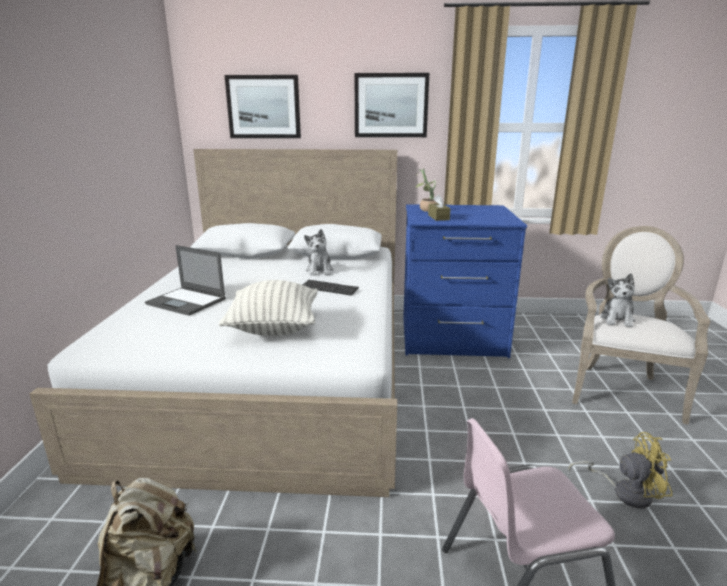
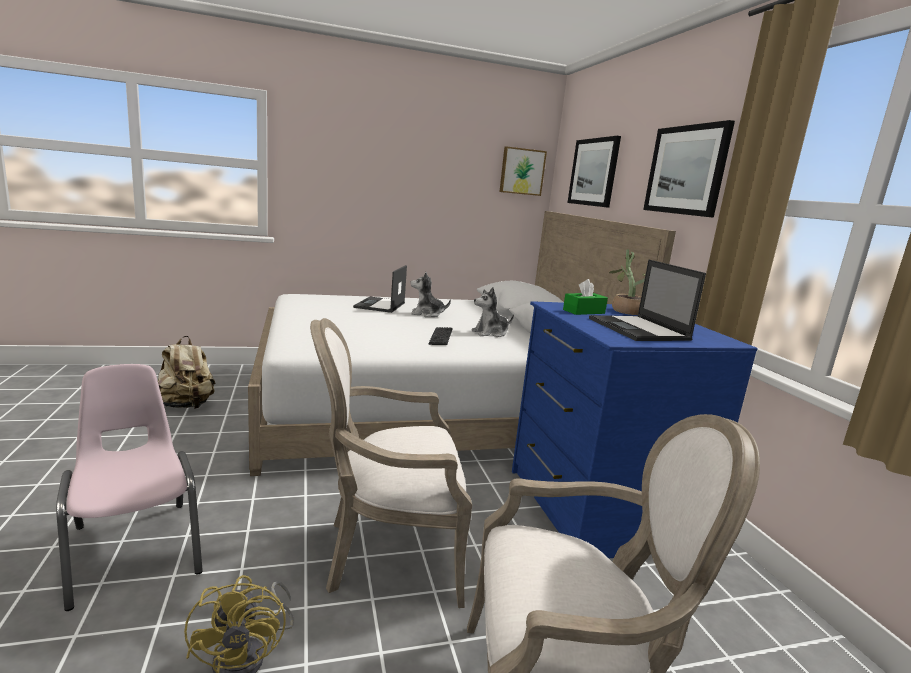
camera: 70 degrees right, 5 degrees down
pillow [219,280,318,336] -> none
brown tissue box [428,194,451,221] -> green tissue box [563,279,608,315]
plush toy [600,274,635,328] -> plush toy moved to [410,272,451,317]
none -> armchair [310,318,472,608]
none -> picture [500,146,547,196]
none -> laptop [589,259,706,341]

